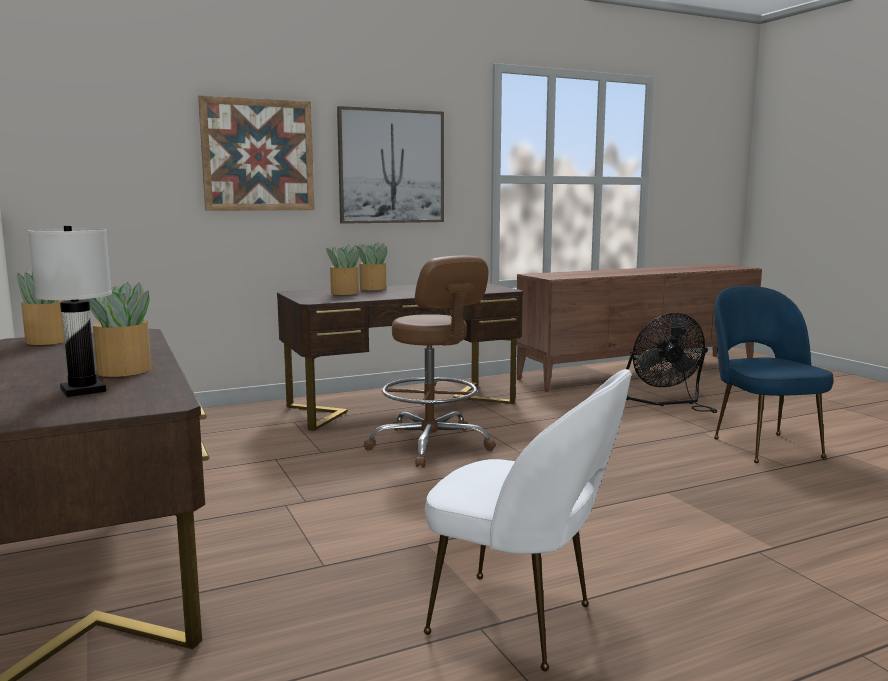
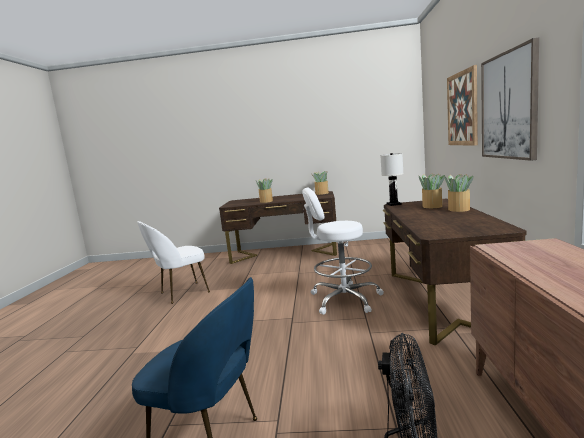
camera: 120 degrees right, 0 degrees up
white table lamp [28,226,112,397] -> white table lamp moved to [380,153,404,206]
brown stool [364,256,496,468] -> white stool [302,187,384,315]

